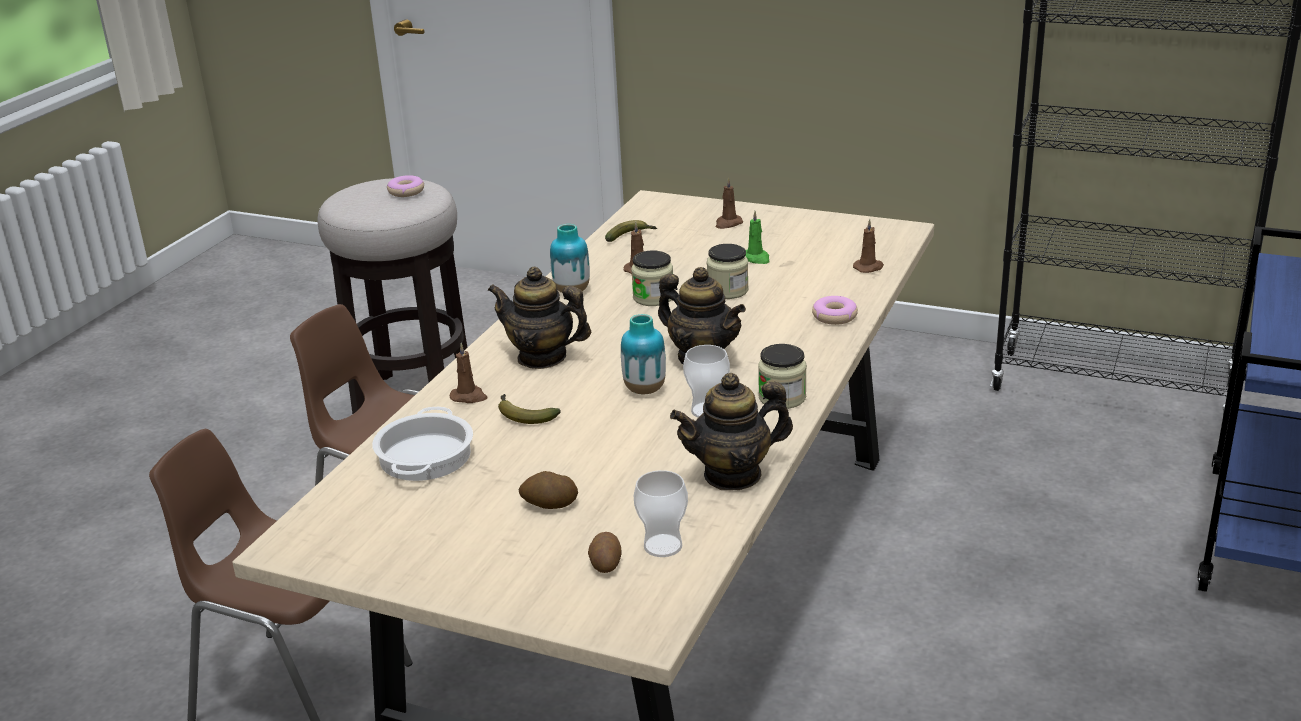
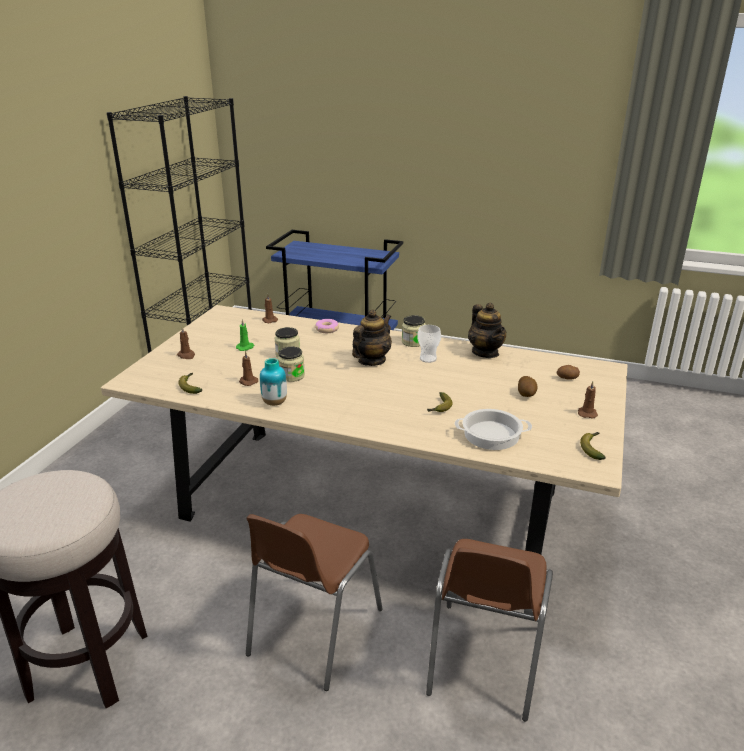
camera: 95 degrees left, 0 degrees up
donut [387,175,424,197] -> none
brown candle [450,342,487,403] -> brown candle moved to [578,381,598,419]
teapot [487,267,591,369] -> none
vase [621,314,666,394] -> none
cup [634,470,688,557] -> none
none -> banana [580,432,606,460]

